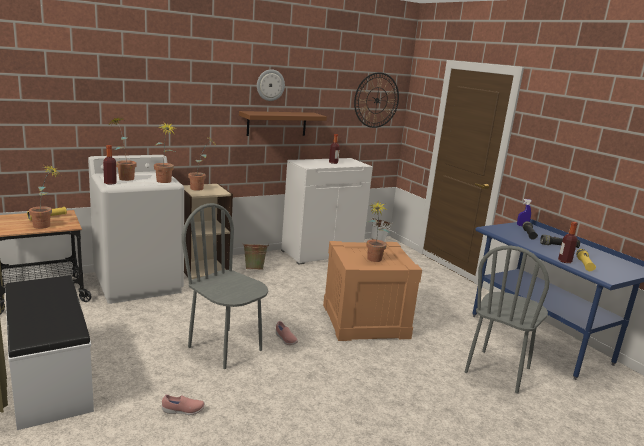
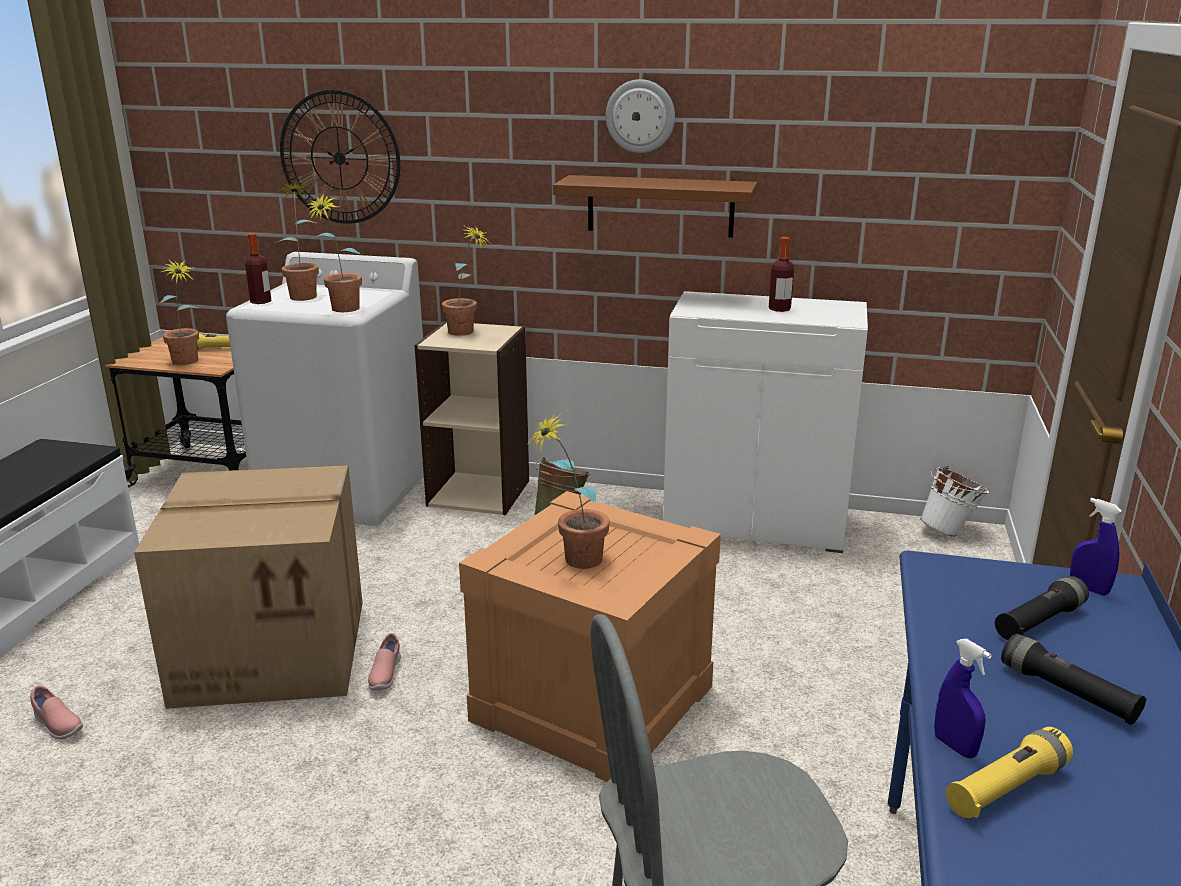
camera: 45 degrees right, 5 degrees up
grey chair [182,203,268,369] -> cardboard box [134,465,363,709]
wall clock [354,72,399,128] -> wall clock moved to [280,90,400,224]
bottle [558,222,578,263] -> blue spray bottle [934,639,992,758]

